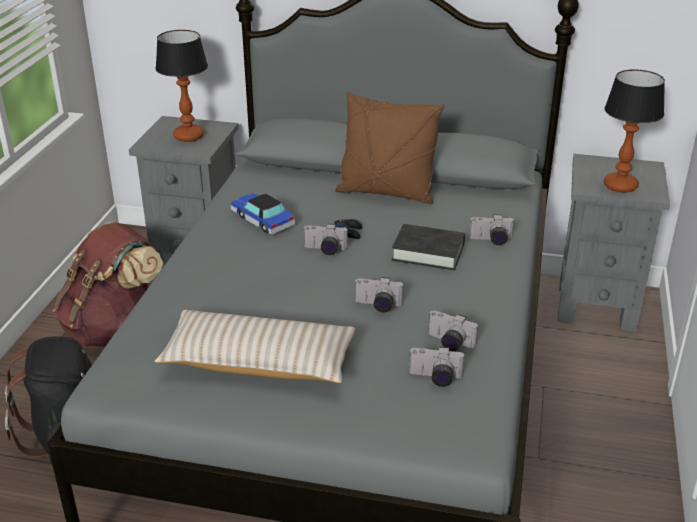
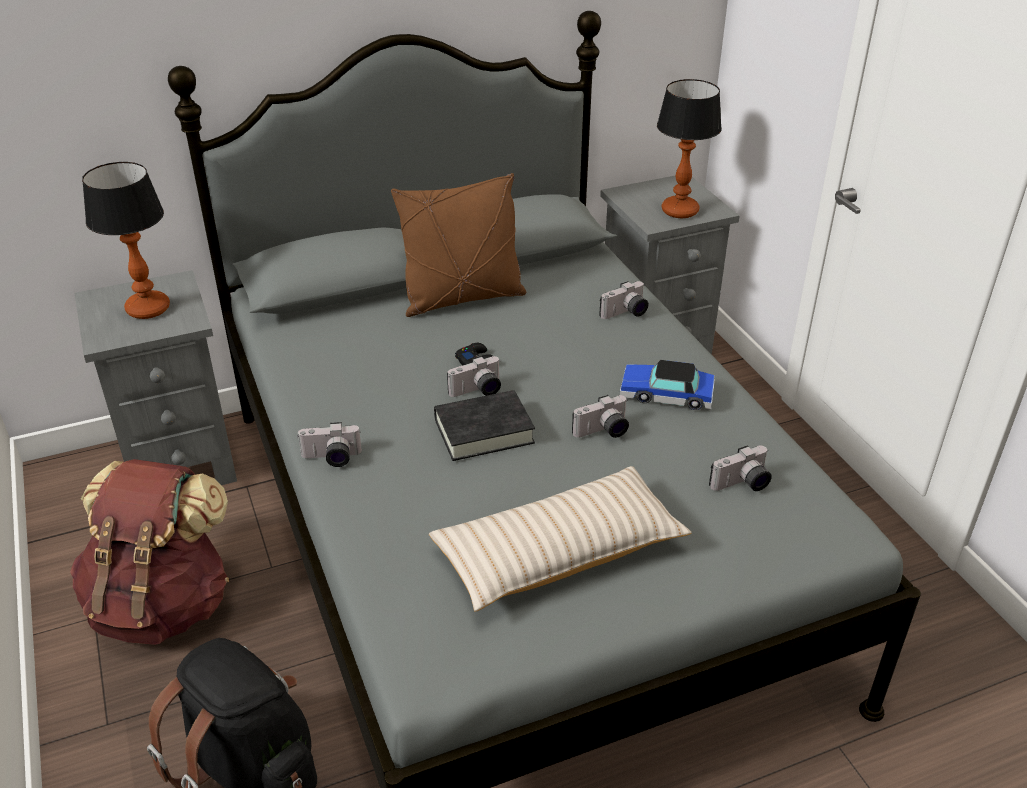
camera: 35 degrees left, 5 degrees up
toy car [230,193,295,235] -> toy car moved to [620,360,715,410]
black book [392,224,465,270] -> black book moved to [434,390,535,461]
camera [428,310,478,351] -> camera moved to [298,422,362,467]

